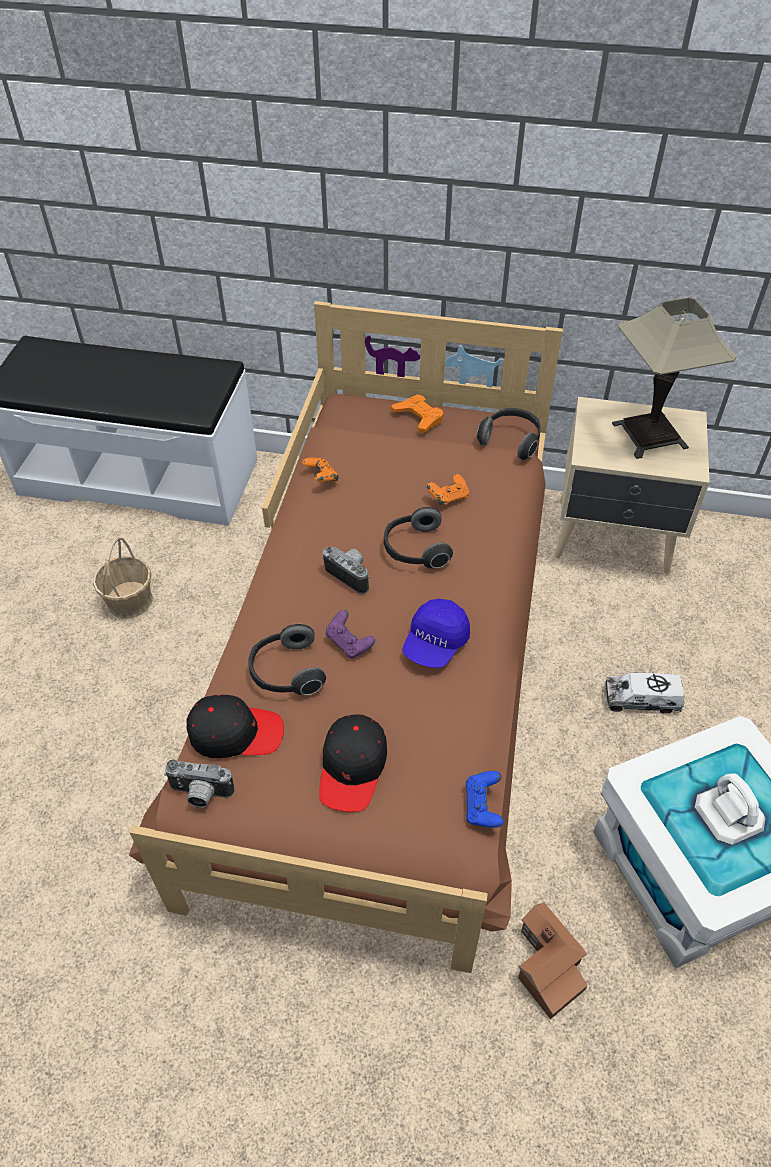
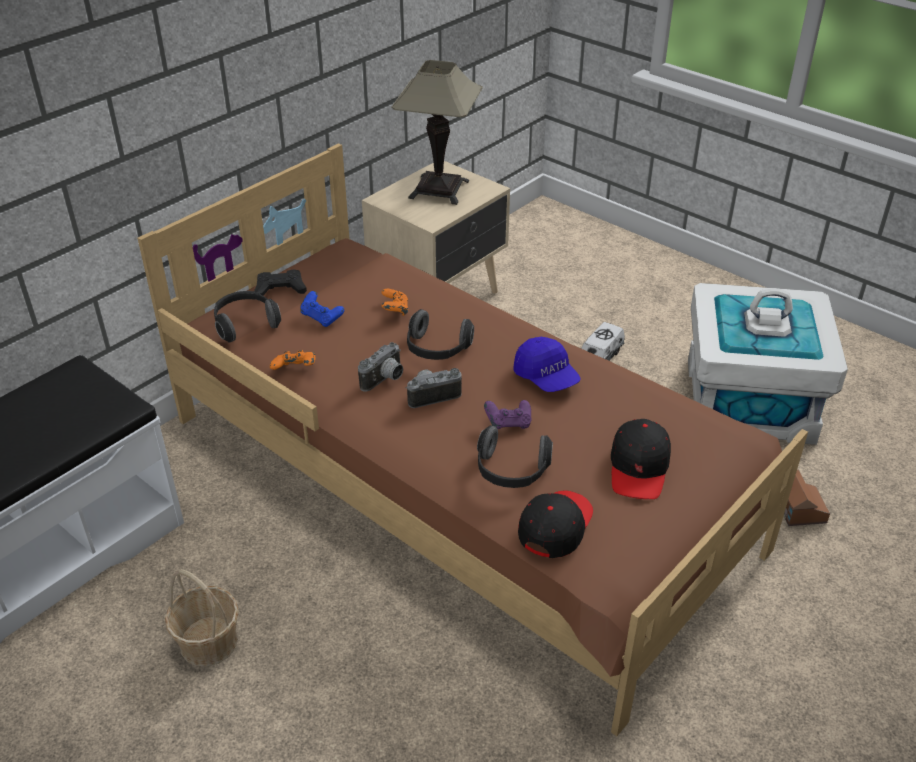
camera: 60 degrees left, 10 degrees down
camera [164,759,234,808] -> camera moved to [358,342,403,392]
black cap [319,714,387,812] -> black cap turned 60 degrees clockwise [611,419,671,499]
orange game controller [391,394,444,433] -> black game controller [254,269,307,295]
blue game controller [466,771,504,828] -> blue game controller moved to [300,291,344,327]
headphones [477,408,541,460] -> headphones moved to [214,291,281,343]

